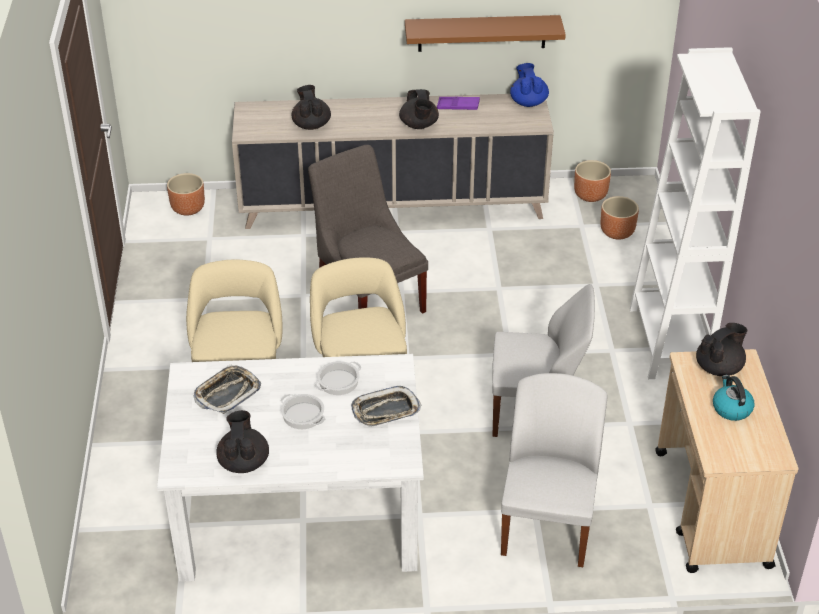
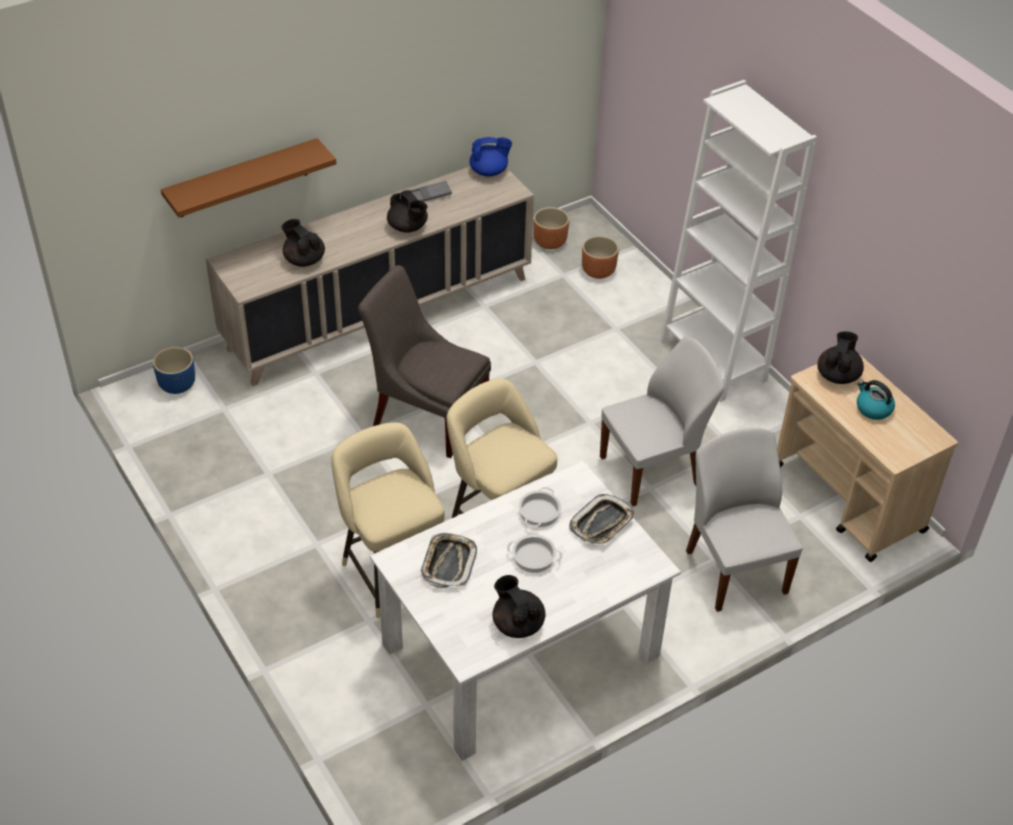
camera: 30 degrees left, 5 degrees up
brown planter [167,173,205,216] -> blue planter [153,347,195,394]
brown shelf [405,15,566,52] -> brown shelf moved to [161,138,336,217]
purple tray [437,97,480,110] -> grey tray [410,181,452,202]
blue teapot [510,63,549,107] -> blue teapot turned 120 degrees clockwise [469,137,512,176]

